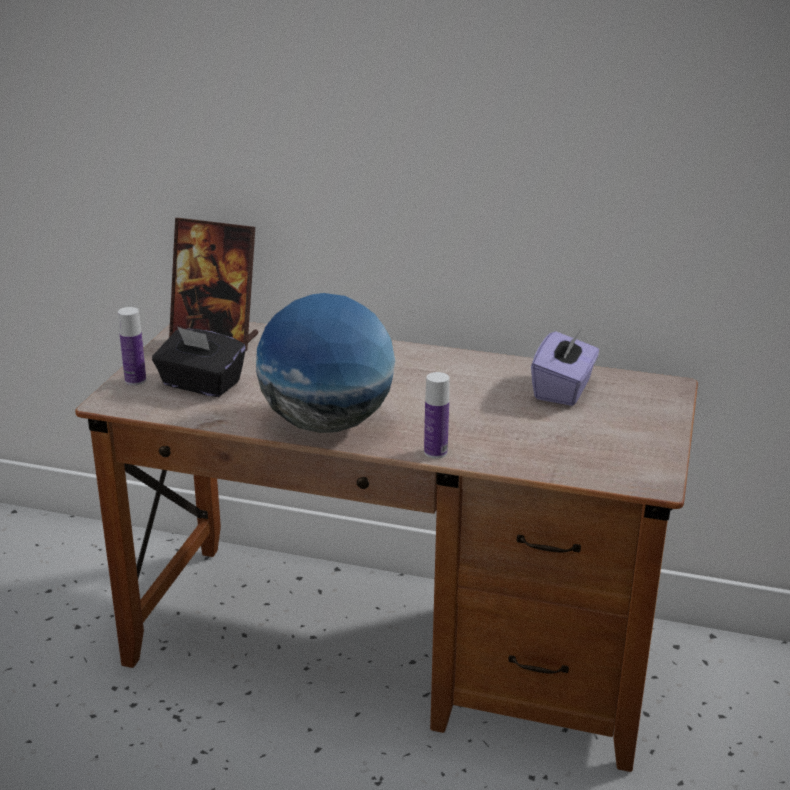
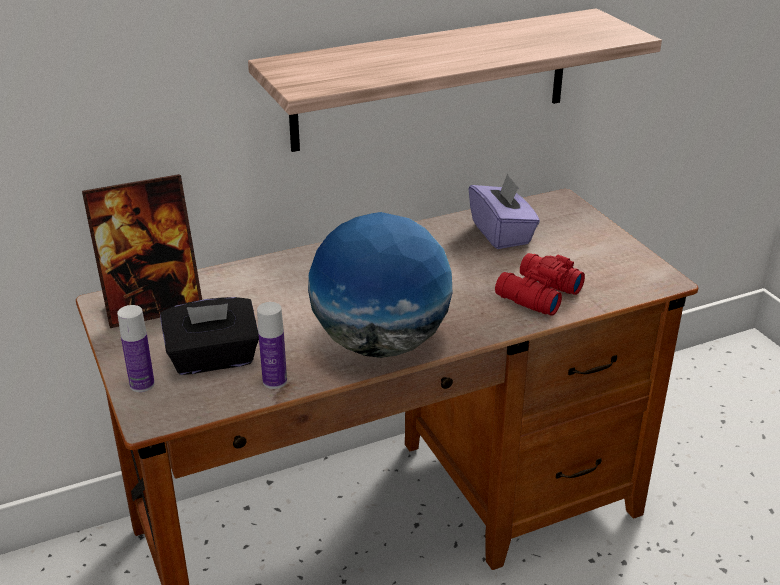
camera: 40 degrees left, 5 degrees up
bottle [424,372,449,459] -> bottle moved to [257,302,287,389]
none -> shelf [248,8,662,152]
none -> red binoculars [495,253,585,316]

